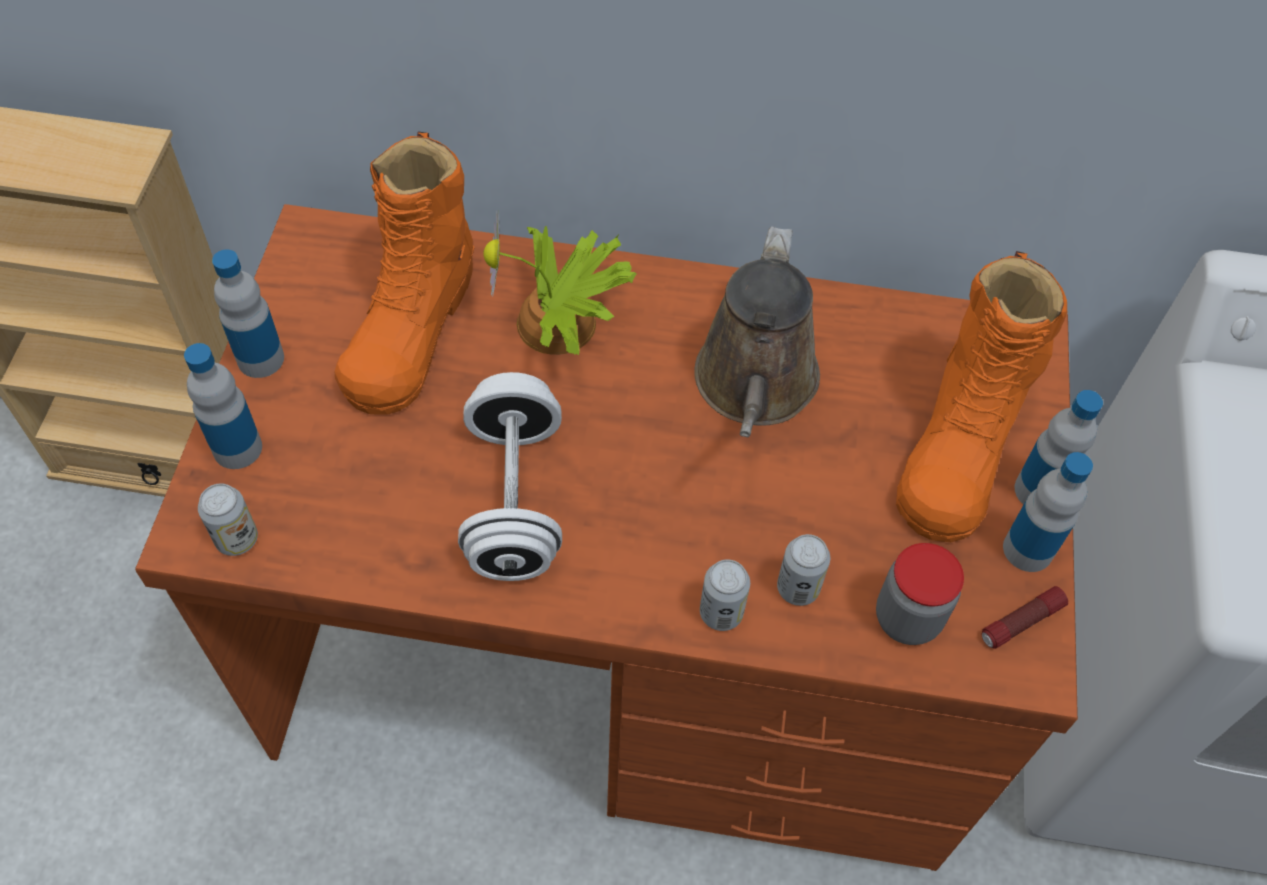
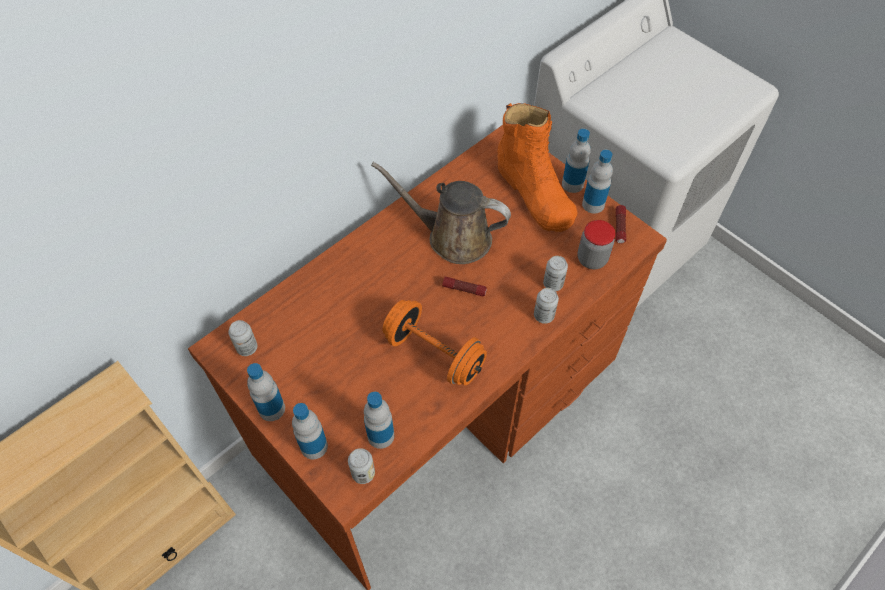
camera: 50 degrees left, 0 degrees up
orange boot [335,131,474,415] -> none
white dumbbell [458,372,562,581] -> orange dumbbell [382,300,487,386]
potted plant [483,211,637,355] -> none
brown watering can [694,226,820,437] -> brown watering can turned 150 degrees clockwise [371,162,511,264]
none -> can [228,320,257,356]
none -> bottle [364,392,394,449]
none -> flashlight [442,277,487,297]

